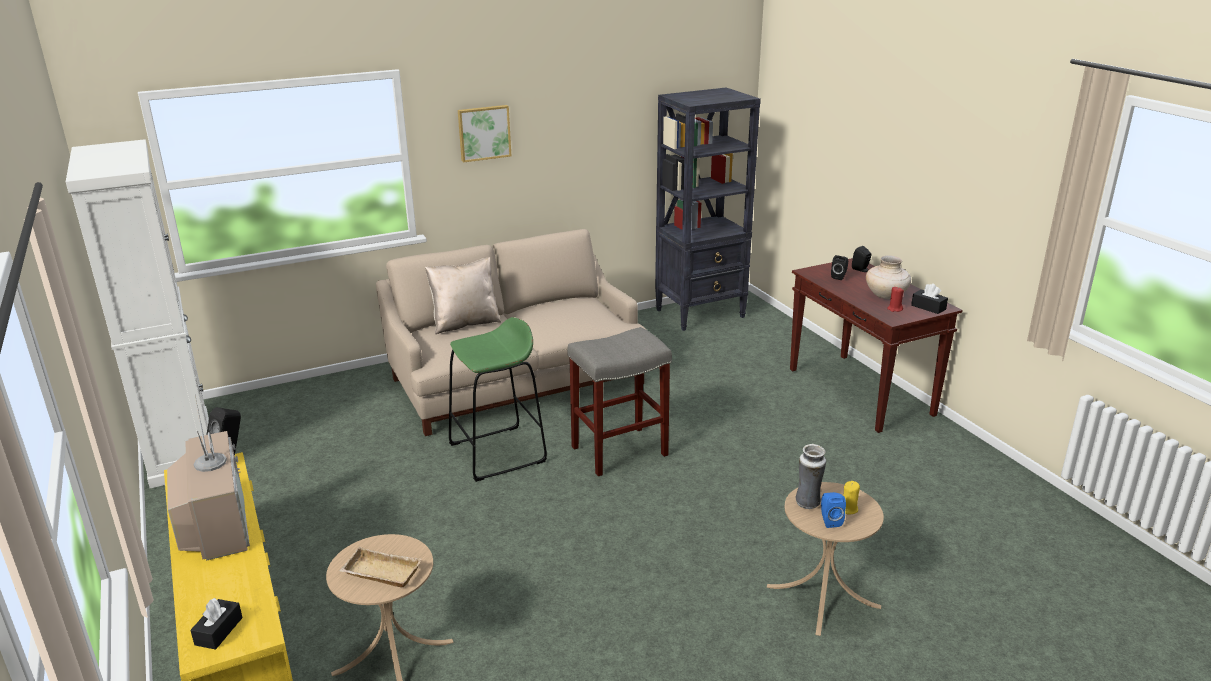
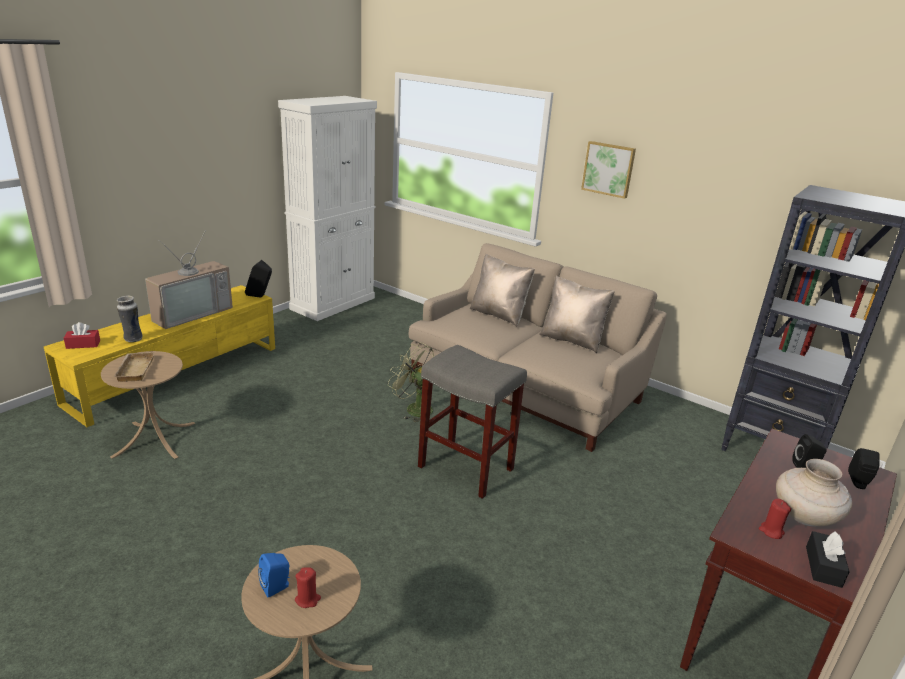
camera: 60 degrees right, 0 degrees up
black tissue box [190,598,243,649] -> red tissue box [64,322,100,349]
green stool [449,317,547,482] -> green fan [388,343,434,422]
vase [796,444,826,509] -> vase moved to [117,295,143,342]
yellow candle [843,481,860,515] -> red candle [295,567,321,608]
none -> beige pillow [539,276,615,353]

